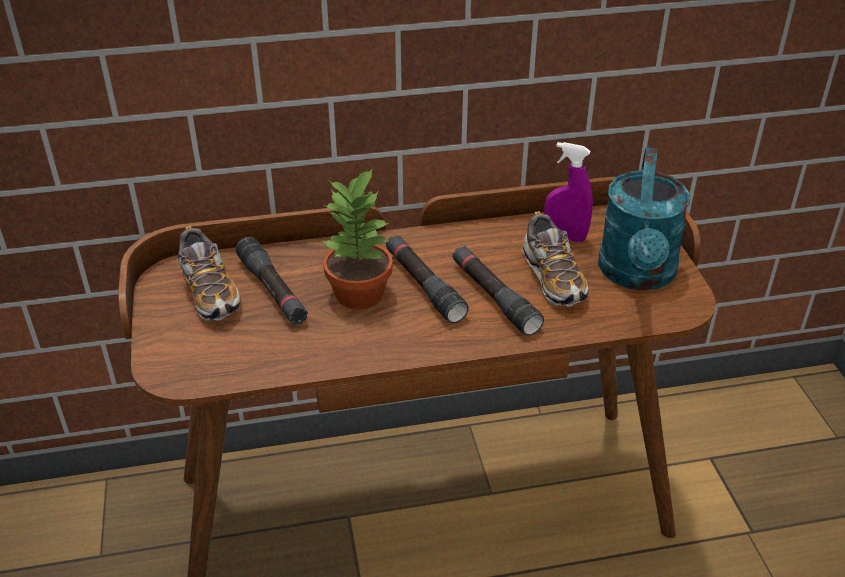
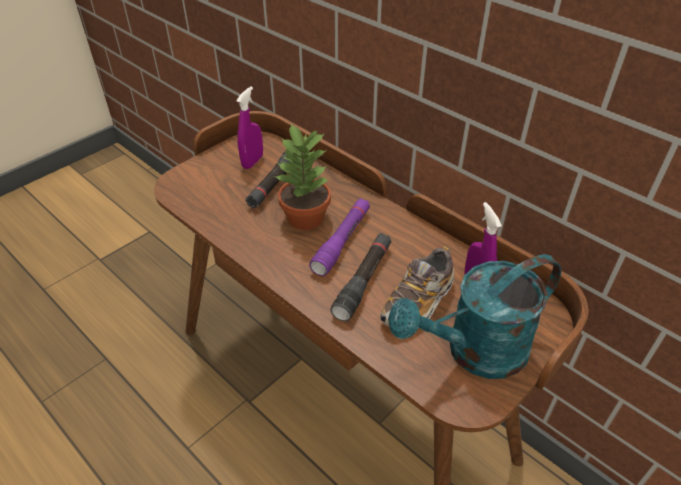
camera: 55 degrees right, 5 degrees up
shoe [178,226,240,321] -> purple spray bottle [237,86,263,169]
black flashlight [386,236,469,323] -> purple flashlight [309,198,370,276]

